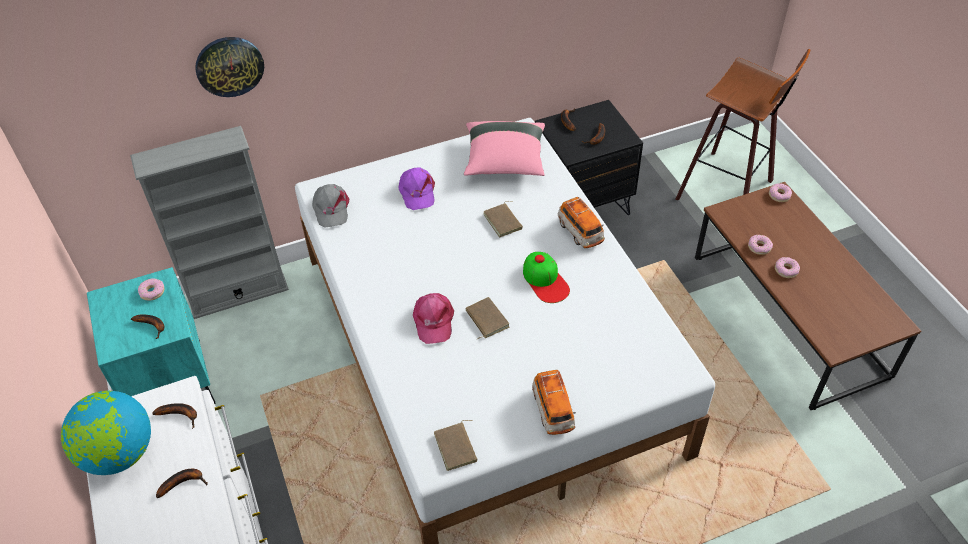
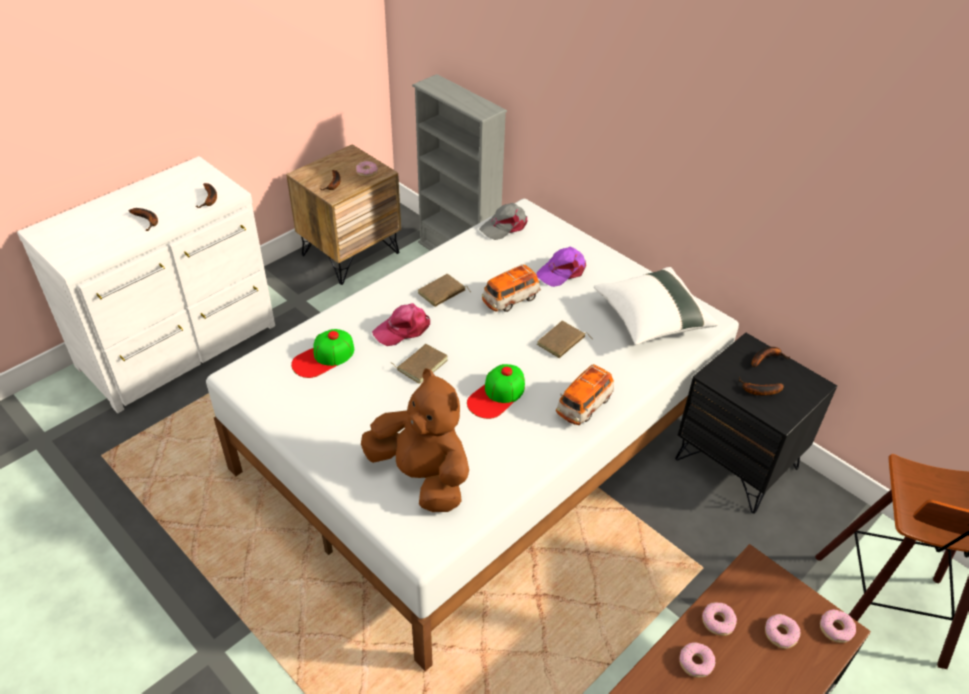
camera: 65 degrees right, 5 degrees down
globe [61,391,151,475] -> none
turquoise nightstand [87,267,215,404] -> brown nightstand [286,144,401,285]
wall clock [195,37,264,97] -> none
brown book [434,420,477,471] -> brown book moved to [418,274,471,307]
pink pillow [464,121,545,176] -> white pillow [594,267,718,345]
toy car [532,370,576,435] -> toy car moved to [482,264,541,312]
none -> cap [291,329,354,378]
none -> brown plush toy [361,368,469,512]
none -> donut [765,614,800,649]

